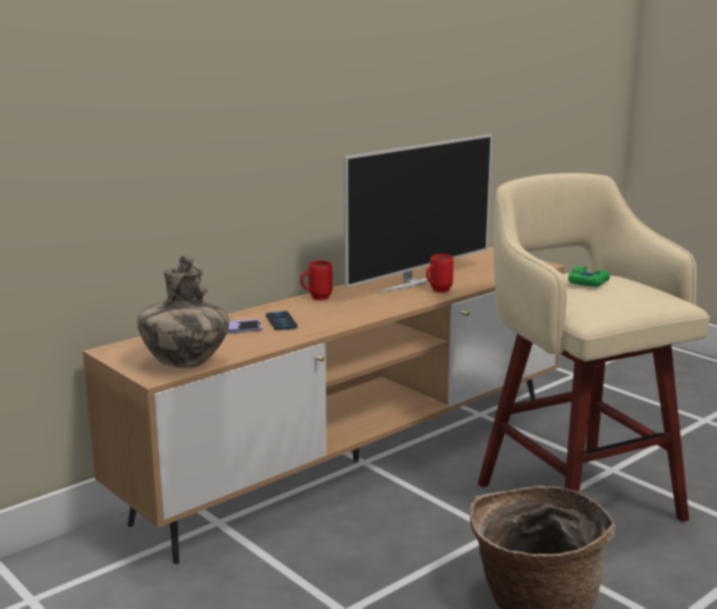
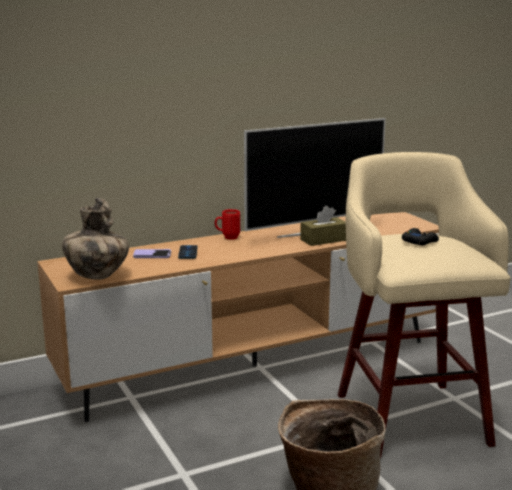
camera: 15 degrees right, 0 degrees up
red mug [426,254,454,293] -> brown tissue box [300,206,346,246]
green game controller [568,266,610,287] -> black game controller [402,228,439,245]

